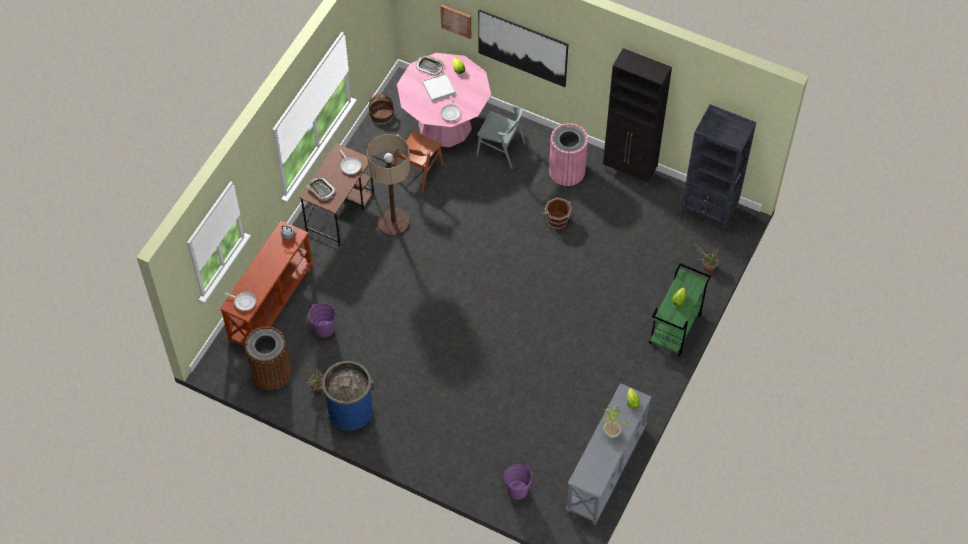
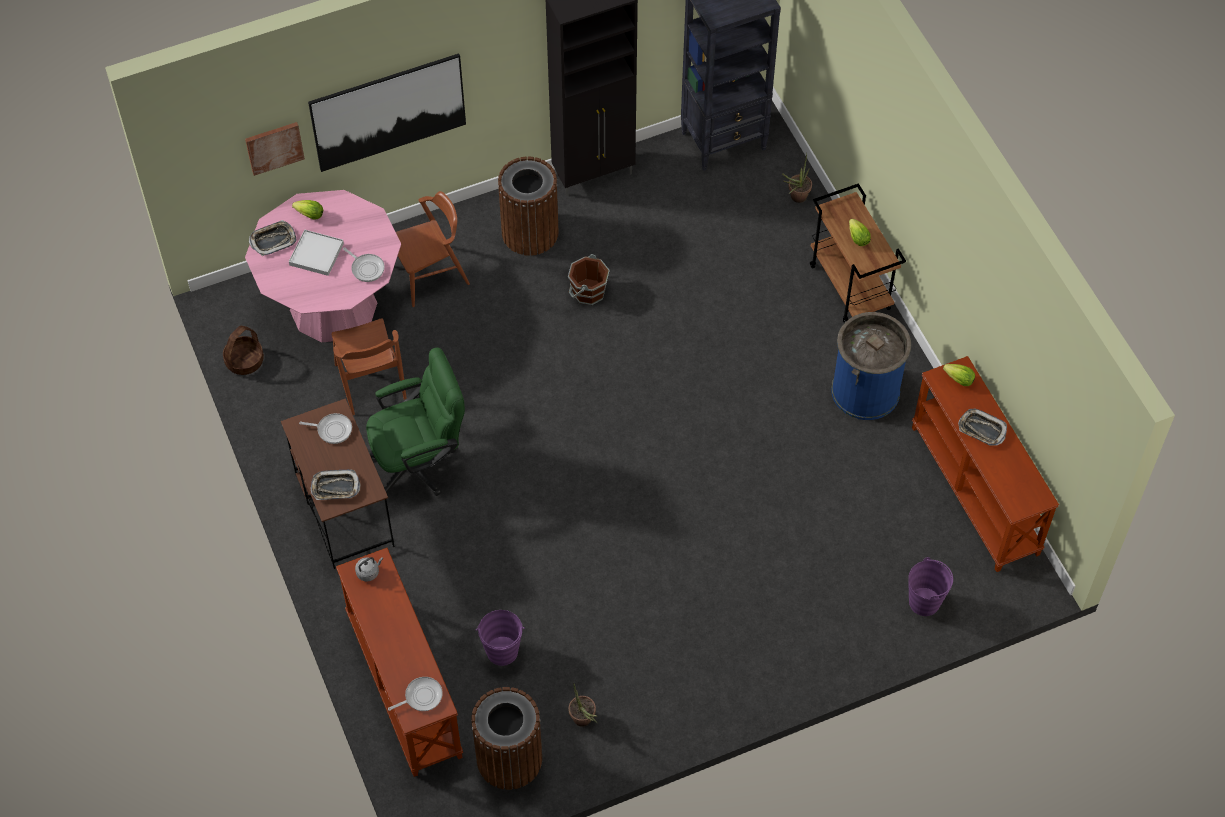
camera: 50 degrees left, 0 degrees up
blue trash can [320,361,374,431] -> blue trash can moved to [831,312,911,420]
floor lamp [367,134,410,236] -> green office chair [366,347,465,496]
grey chair [476,105,525,169] -> brown chair [396,191,470,307]
pink trash can [549,123,588,186] -> brown trash can [498,156,559,256]
grey console table [565,383,651,525] -> brown console table [912,356,1059,572]
potted plant [603,407,629,438] -> tray [958,409,1007,446]
green cart [649,263,711,356] -> brown cart [810,183,906,323]

